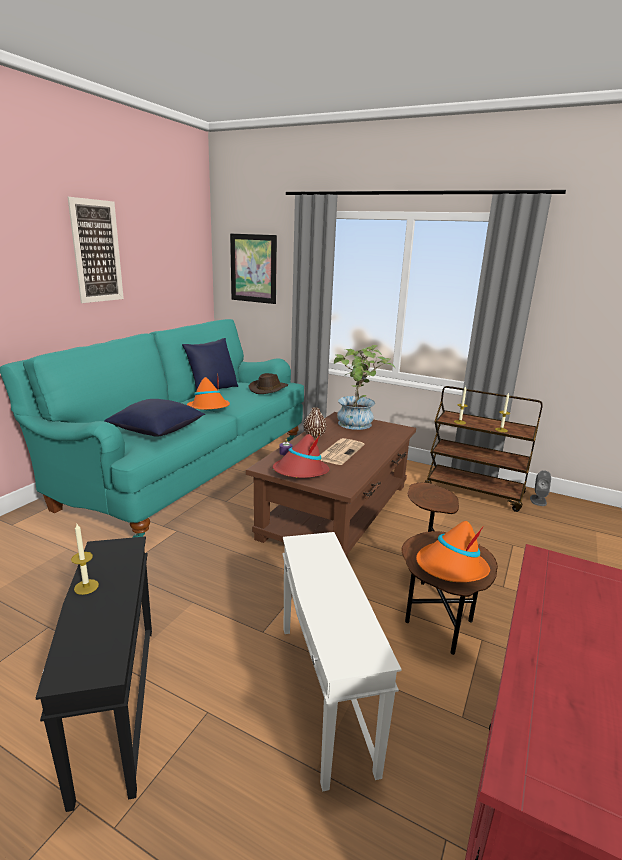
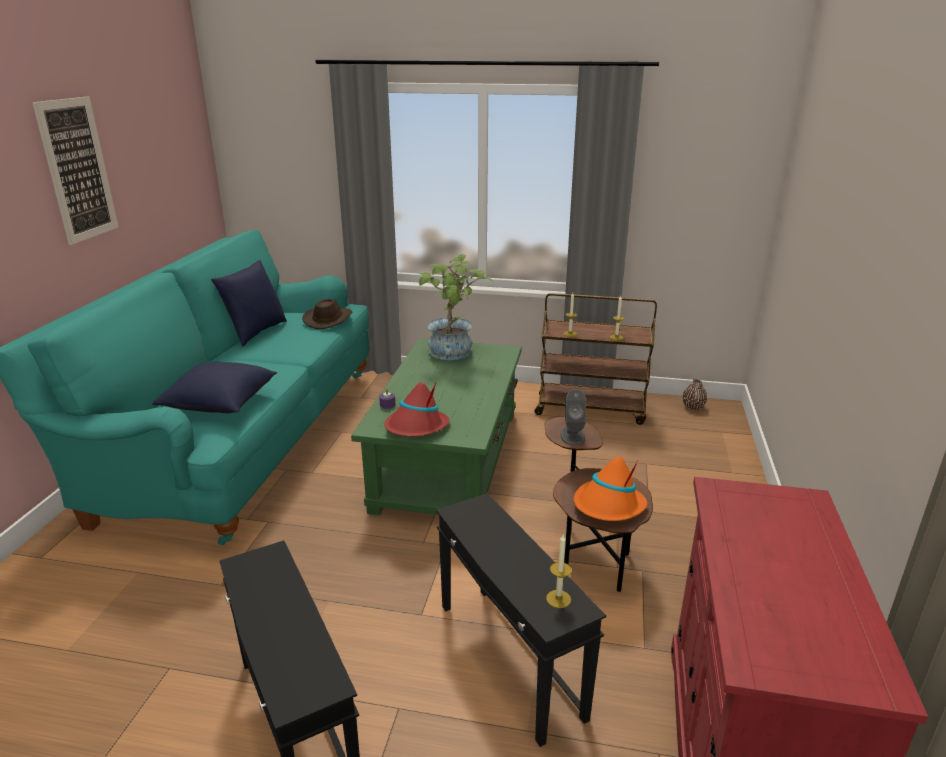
camera: 15 degrees left, 5 degrees up
candle [71,524,99,595] -> candle moved to [546,535,572,608]
orange hat [187,374,230,410] -> none
picture [230,234,277,304] -> none
brown coffee table [246,412,416,557] -> green coffee table [351,339,522,515]
white side table [282,532,402,792] -> black side table [436,493,606,747]
brown vase [304,407,326,438] -> brown vase moved to [683,379,707,410]
newspaper [320,438,365,465] -> none
grey speaker [530,470,551,506] -> grey speaker moved to [560,389,586,445]

